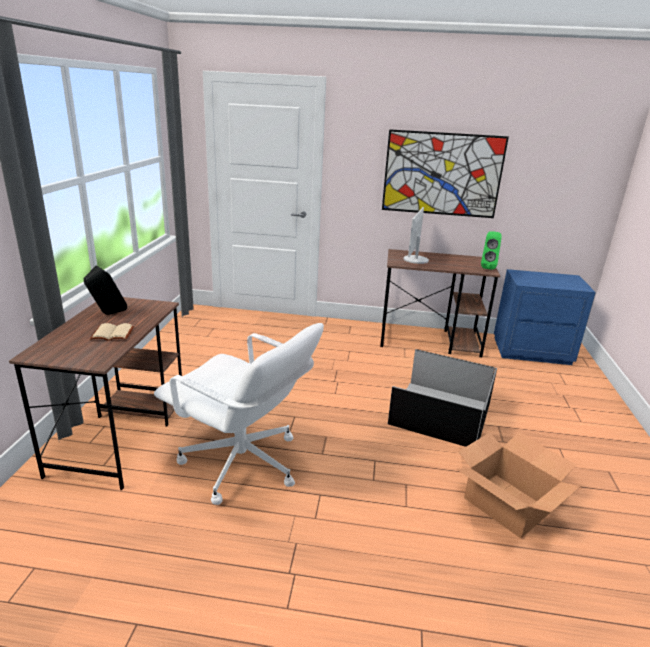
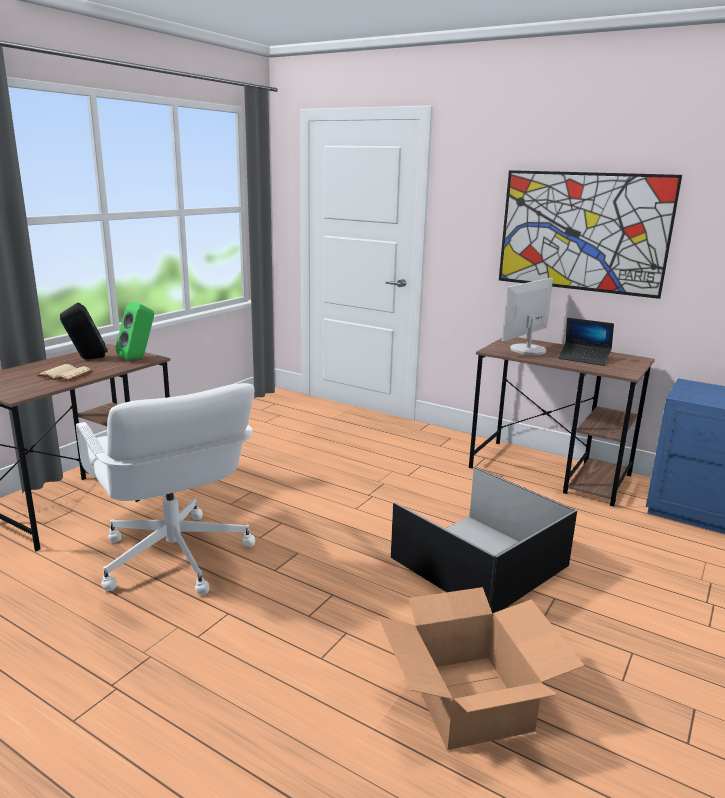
camera: 25 degrees right, 5 degrees down
green speaker [481,231,502,270] -> green speaker moved to [115,302,154,360]
none -> laptop [558,318,614,366]

